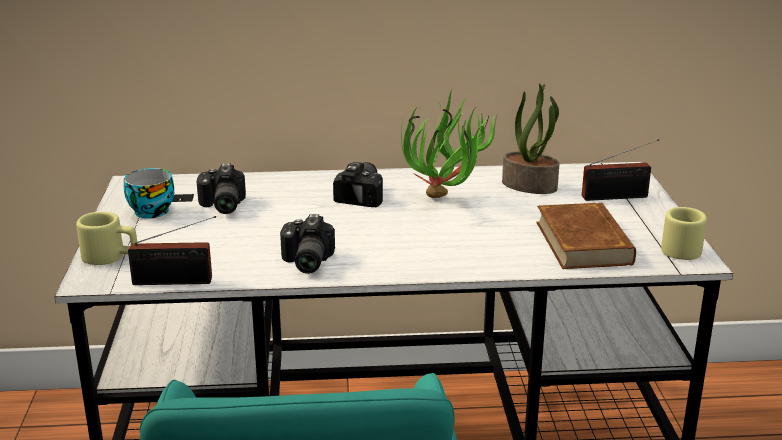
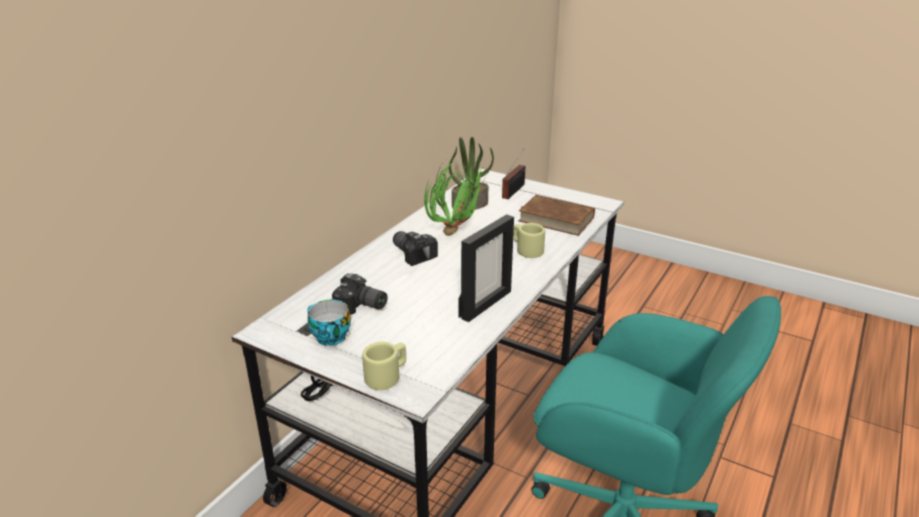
camera: 55 degrees left, 5 degrees up
radio [128,216,216,285] -> none
camera [280,214,335,274] -> picture frame [459,214,514,322]
beige mug [661,207,707,260] -> beige mug moved to [514,223,545,258]

